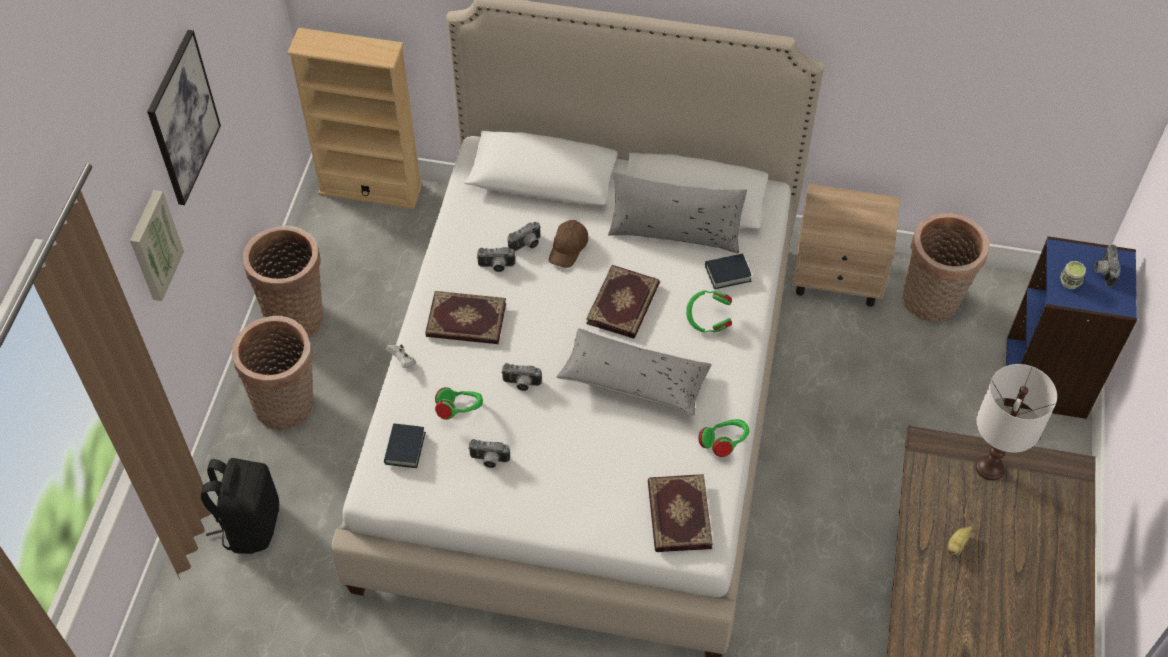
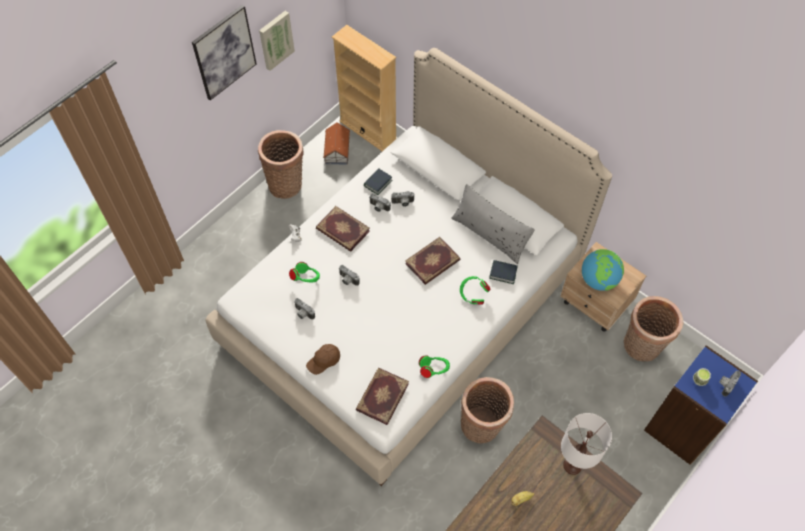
camera: 30 degrees right, 5 degrees up
picture [130,190,184,301] -> picture moved to [259,11,295,71]
black backpack [201,458,279,554] -> none
basket [232,316,314,431] -> basket moved to [461,377,514,443]
book [384,424,426,468] -> book moved to [364,169,393,195]
brown cap [549,220,588,268] -> brown cap moved to [306,344,340,375]
grey pillow [556,329,712,415] -> none
none -> toy house [323,122,350,164]
none -> globe [582,249,624,291]

